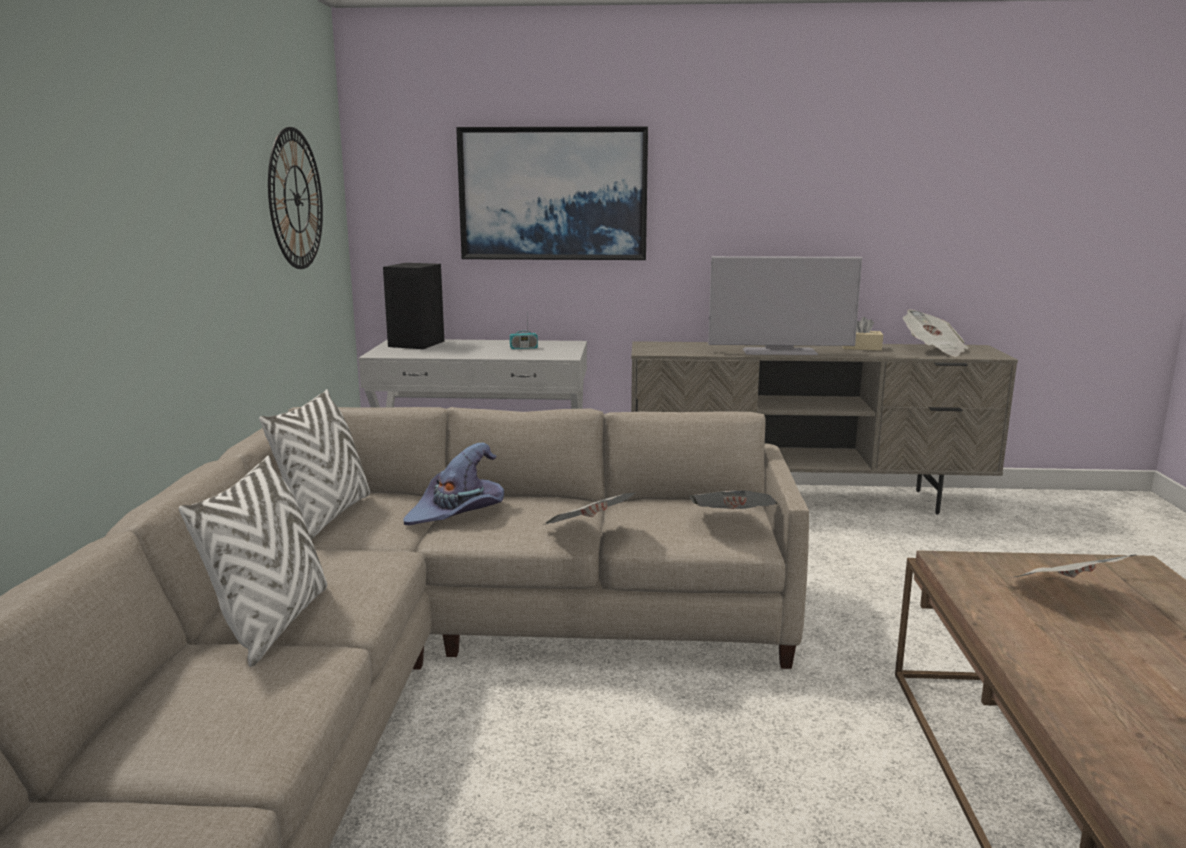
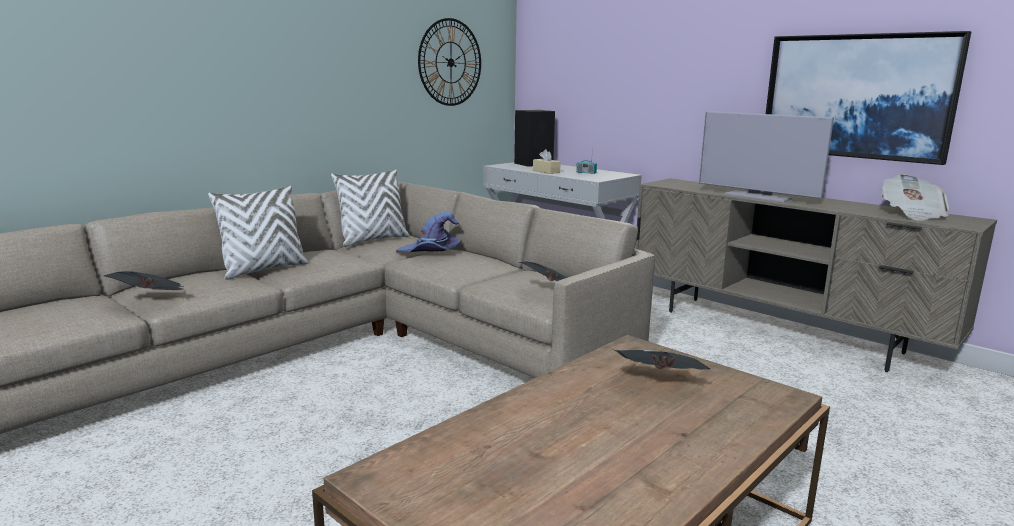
camera: 40 degrees right, 0 degrees up
picture [456,126,648,260] -> picture moved to [766,31,971,165]
newspaper [543,493,635,525] -> newspaper moved to [104,271,183,290]
beige tissue box [842,317,883,351] -> beige tissue box moved to [533,149,561,174]

